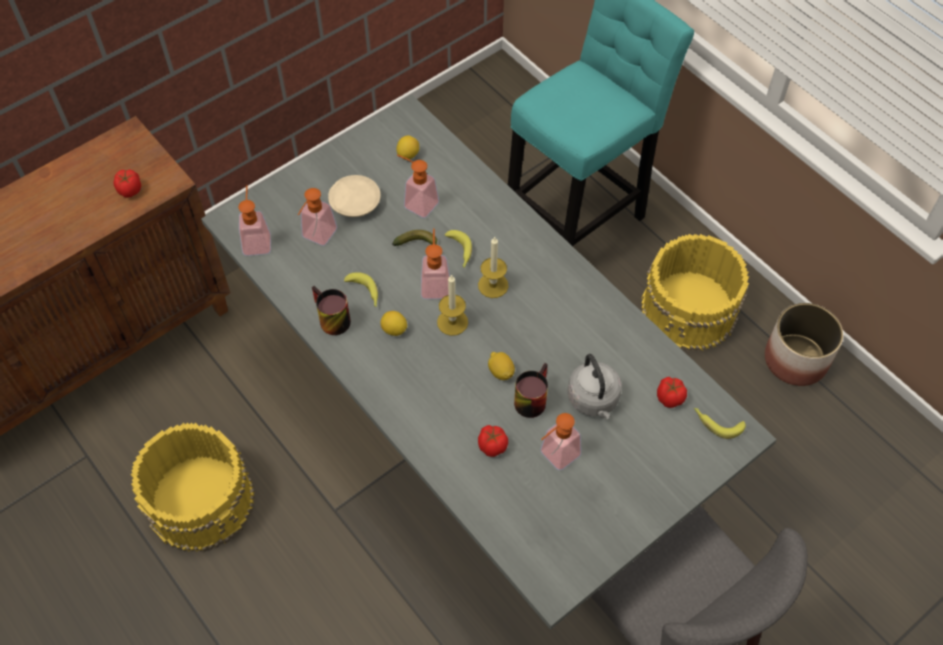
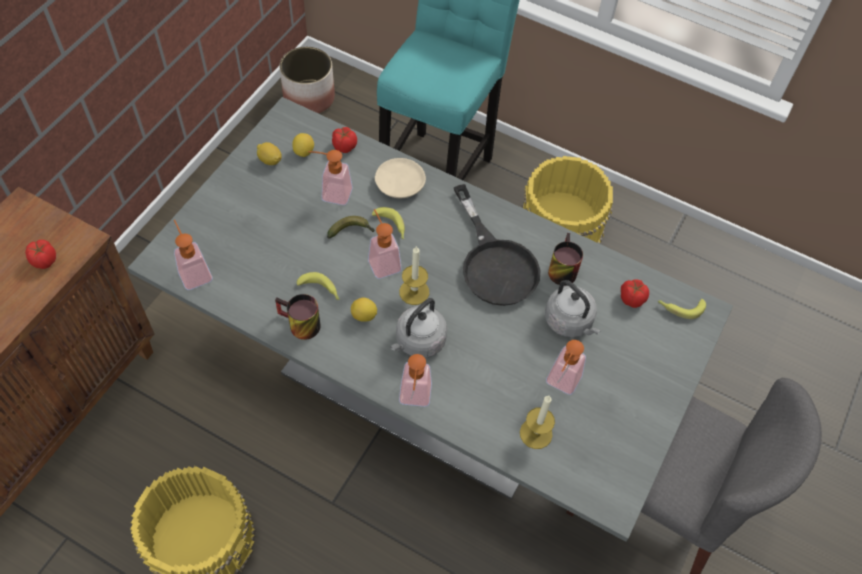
camera: 25 degrees left, 0 degrees up
soap dispenser [298,188,337,246] -> soap dispenser moved to [399,354,432,407]
beige plate [328,175,381,217] -> beige plate moved to [375,158,426,198]
candle [478,236,508,298] -> candle moved to [520,396,555,449]
tomato [478,425,508,457] -> tomato moved to [332,127,357,153]
lemon [488,352,515,380] -> lemon moved to [257,142,282,165]
mug [514,363,548,418] -> mug moved to [548,233,583,286]
planter [765,303,843,386] -> planter moved to [279,47,335,114]
none -> grey kettle [390,298,447,358]
none -> black frying pan [454,184,540,306]

